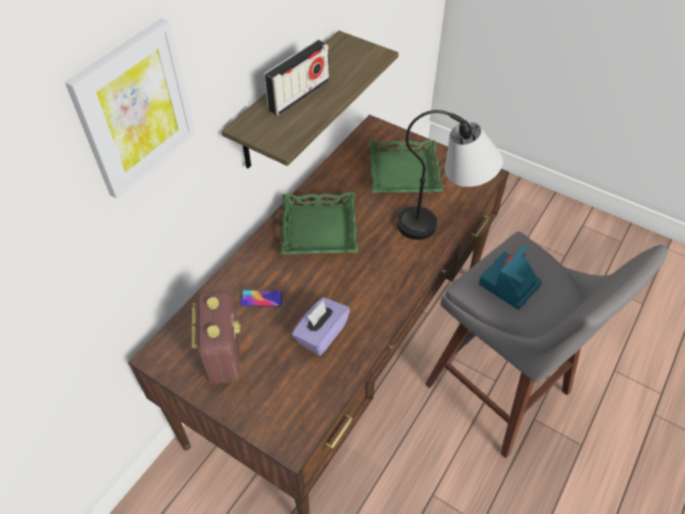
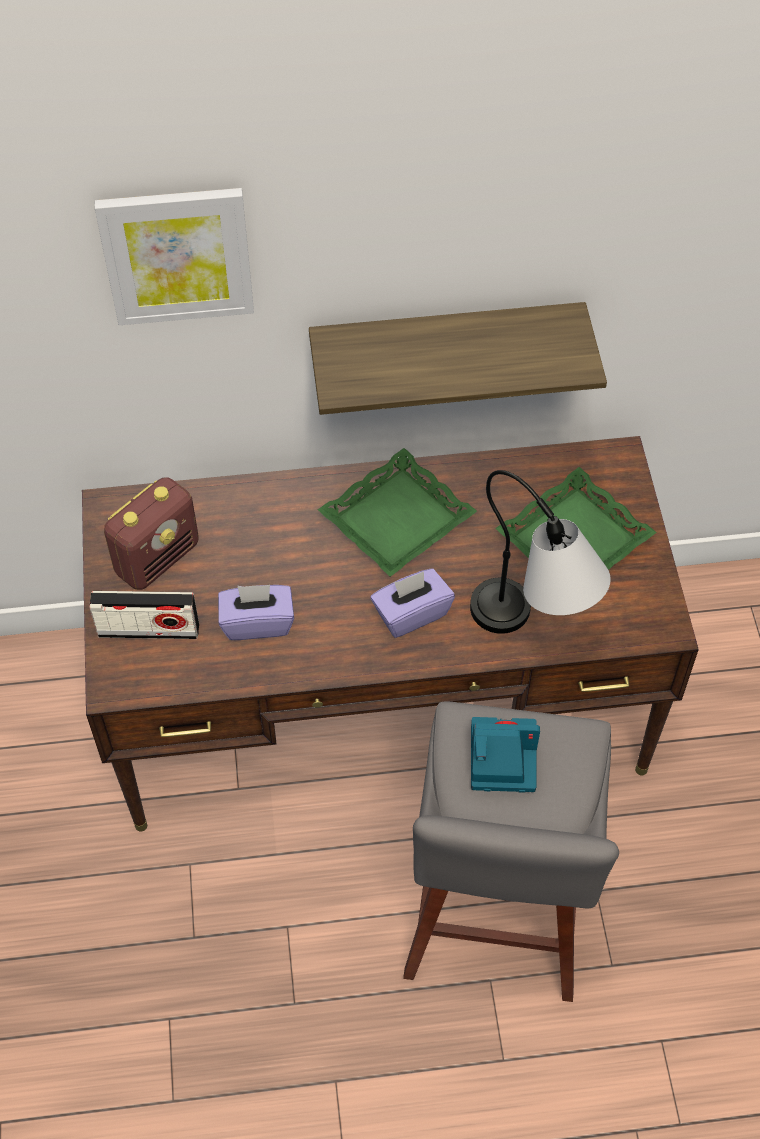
camera: 50 degrees right, 5 degrees up
phone [240,290,283,307] -> none
radio [264,40,329,116] -> radio moved to [89,591,199,639]
none -> purple tissue box [370,568,455,638]

